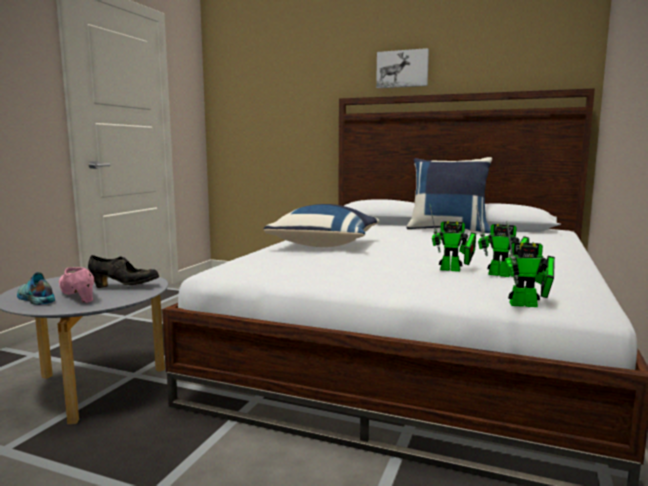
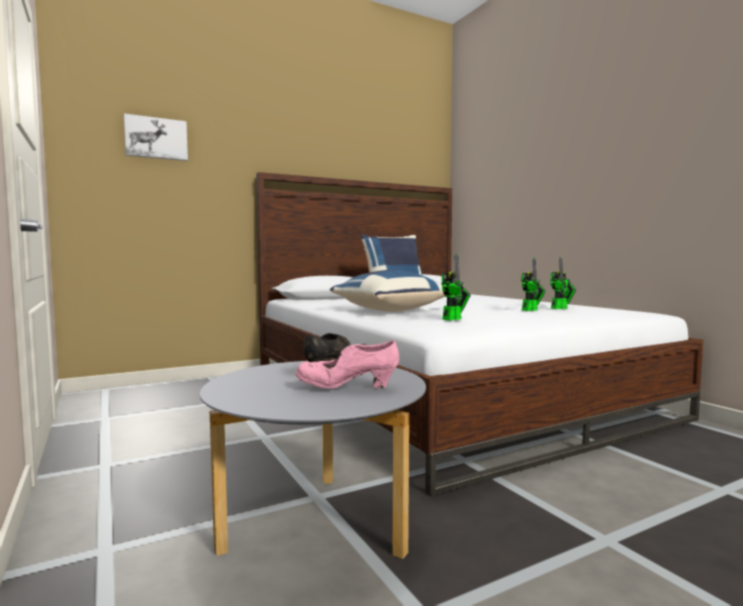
camera: 50 degrees left, 5 degrees down
shoe [17,272,55,305] -> none
picture [376,48,429,88] -> picture moved to [124,114,188,161]
toy robot [505,221,555,307] -> toy robot moved to [442,253,471,321]

